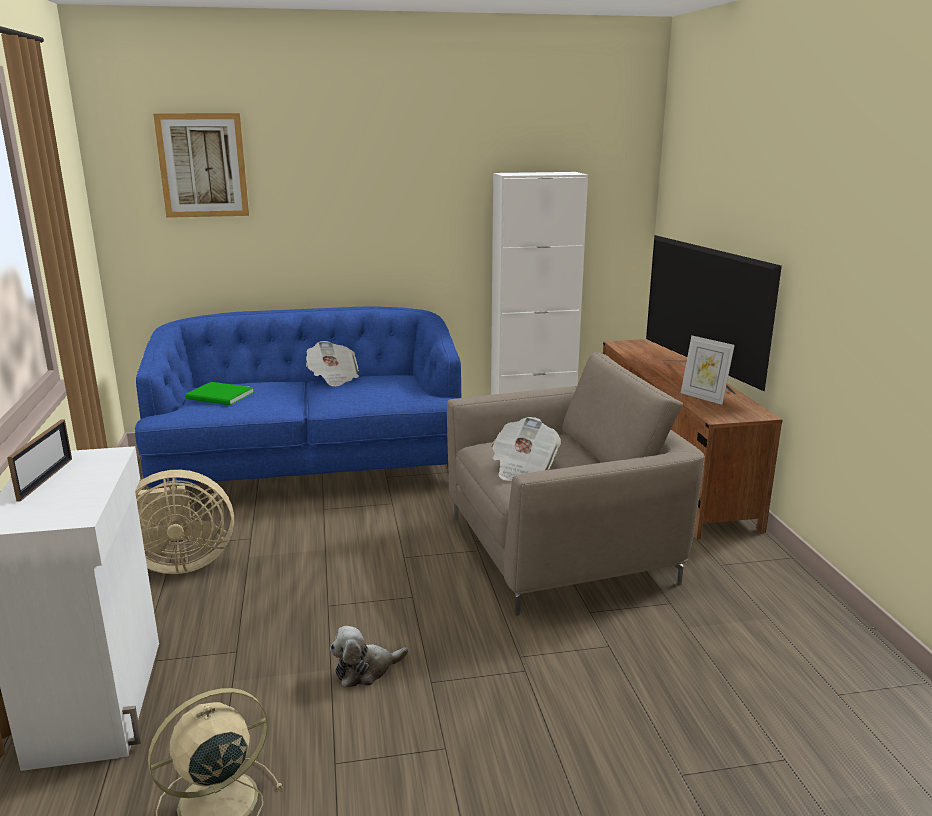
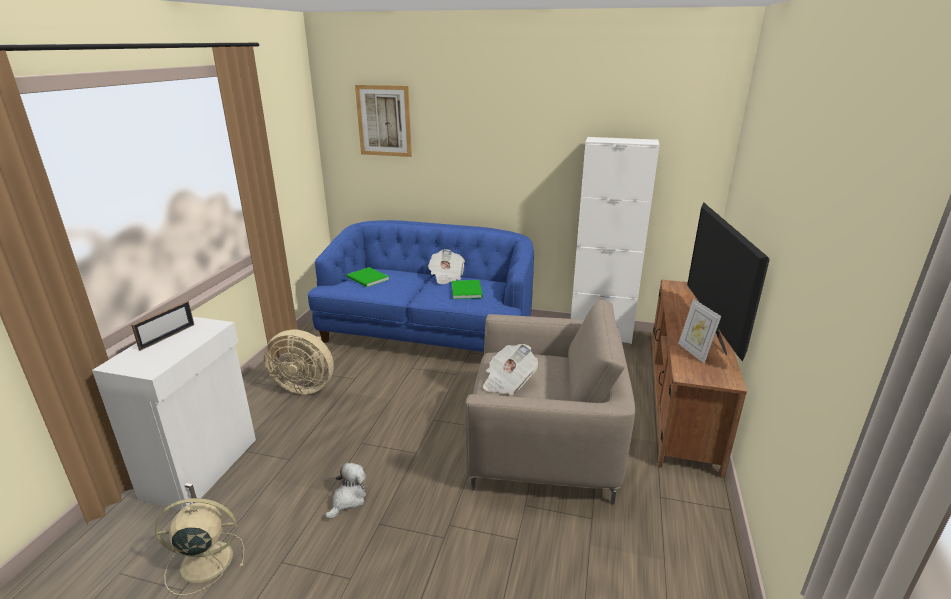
camera: 25 degrees right, 5 degrees up
plush toy [330,626,409,688] -> plush toy turned 120 degrees clockwise [325,463,366,519]
none -> green book [452,280,483,299]

